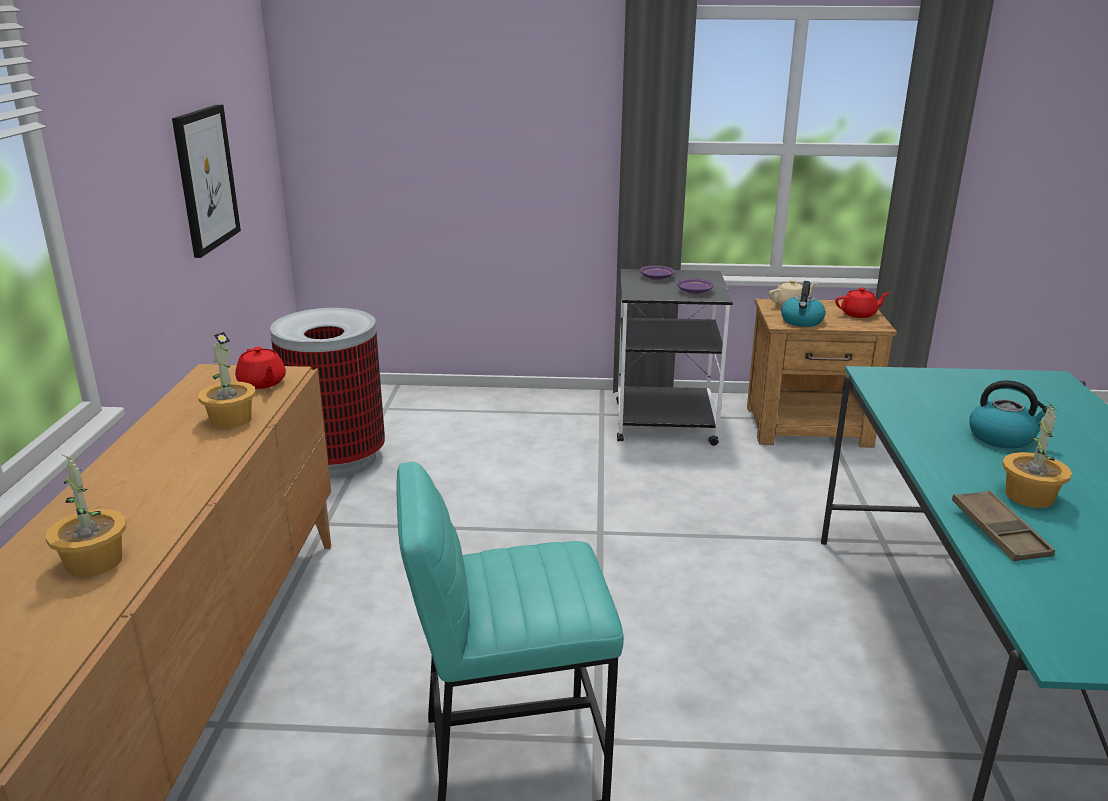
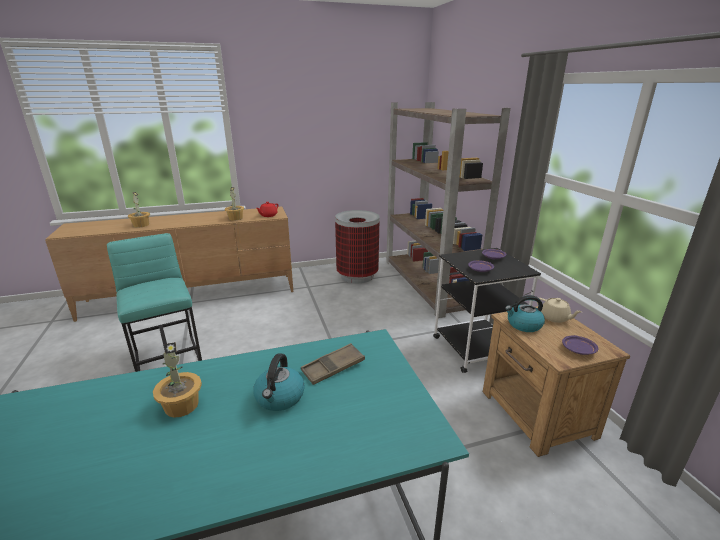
camera: 70 degrees right, 0 degrees up
picture [172,104,241,258] -> none
red teapot [835,288,890,318] -> purple plate [562,335,598,355]
brown tray [952,490,1055,561] -> brown tray moved to [301,343,365,385]
none -> brown bookcase [386,102,510,318]

